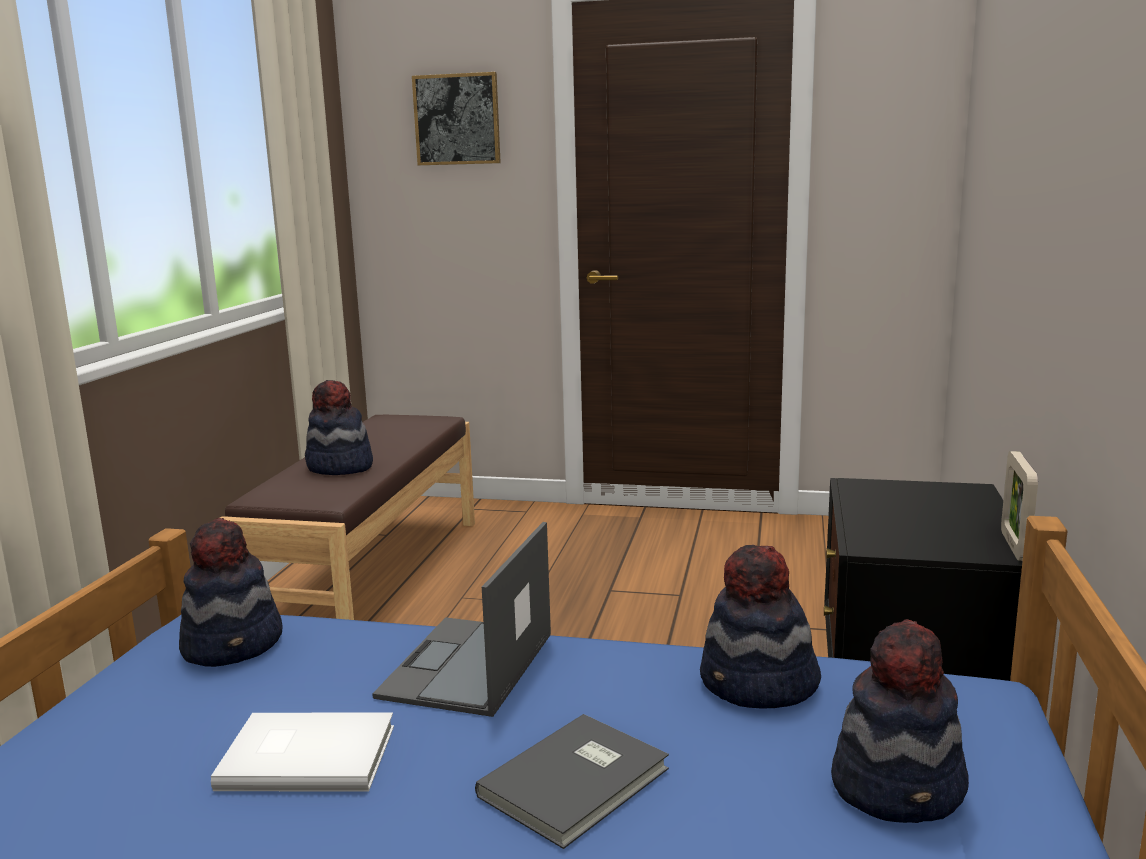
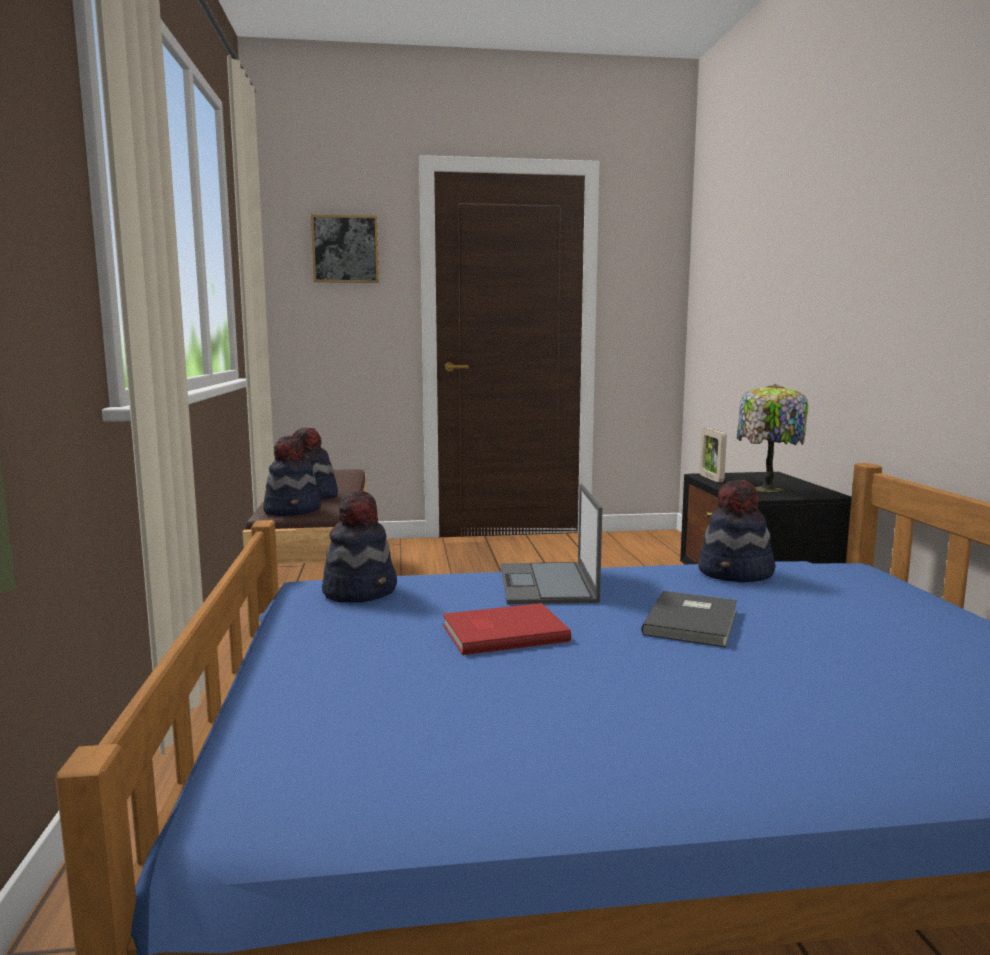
camera: 20 degrees left, 5 degrees down
white book [211,712,394,792] -> red book [442,603,571,655]
hat [831,619,969,823] -> hat moved to [263,435,321,516]
picture frame [1001,451,1038,561] -> picture frame moved to [700,428,727,482]
none -> table lamp [737,384,809,492]

